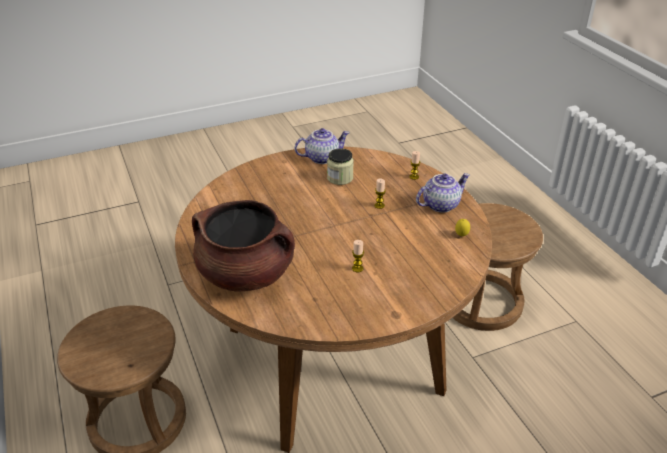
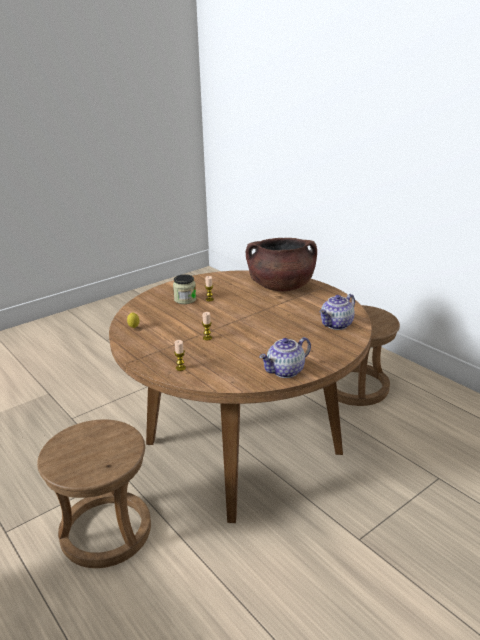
camera: 165 degrees right, 10 degrees down
jar [327,148,354,185] -> jar moved to [173,274,196,304]
teapot [416,173,470,213] -> teapot moved to [320,294,355,330]

